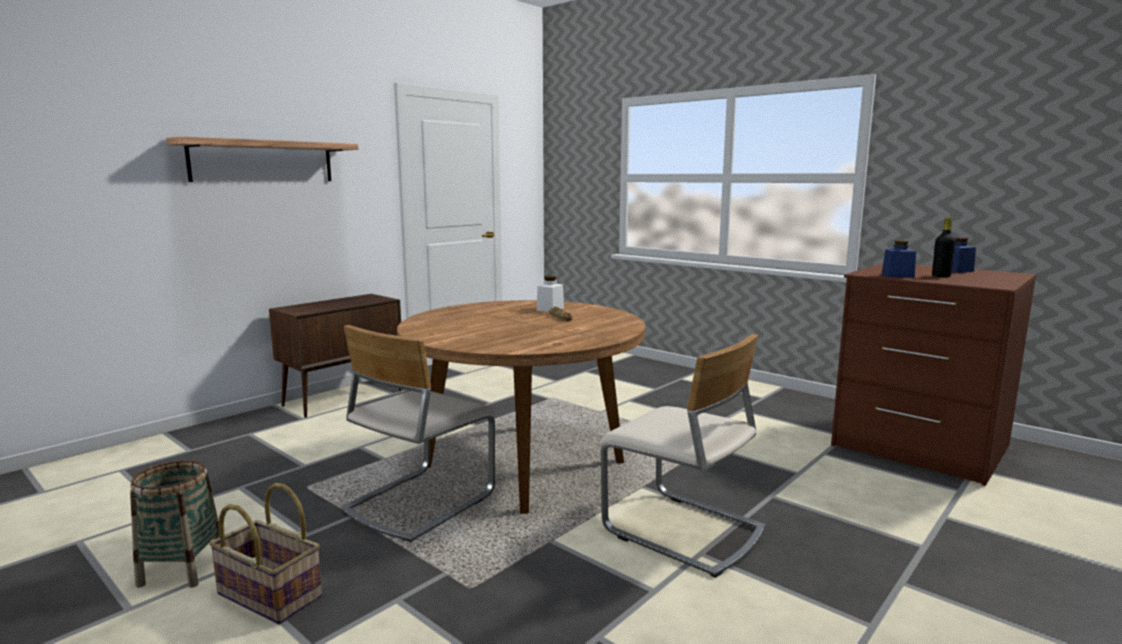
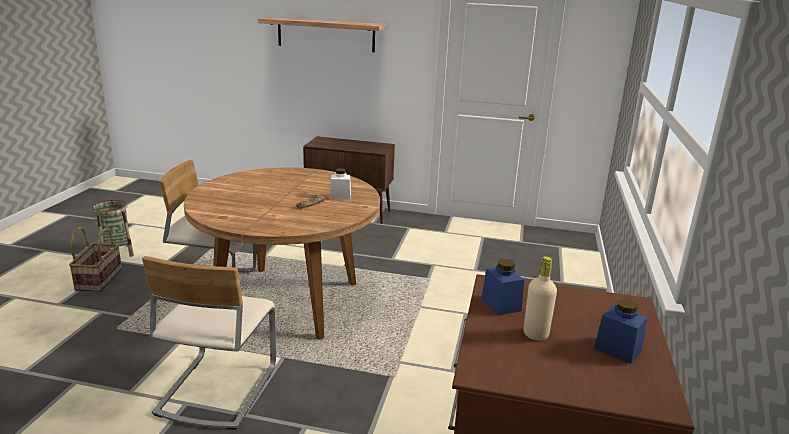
camera: 60 degrees right, 10 degrees up
black bottle [932,218,956,277] -> beige bottle [523,256,557,341]

